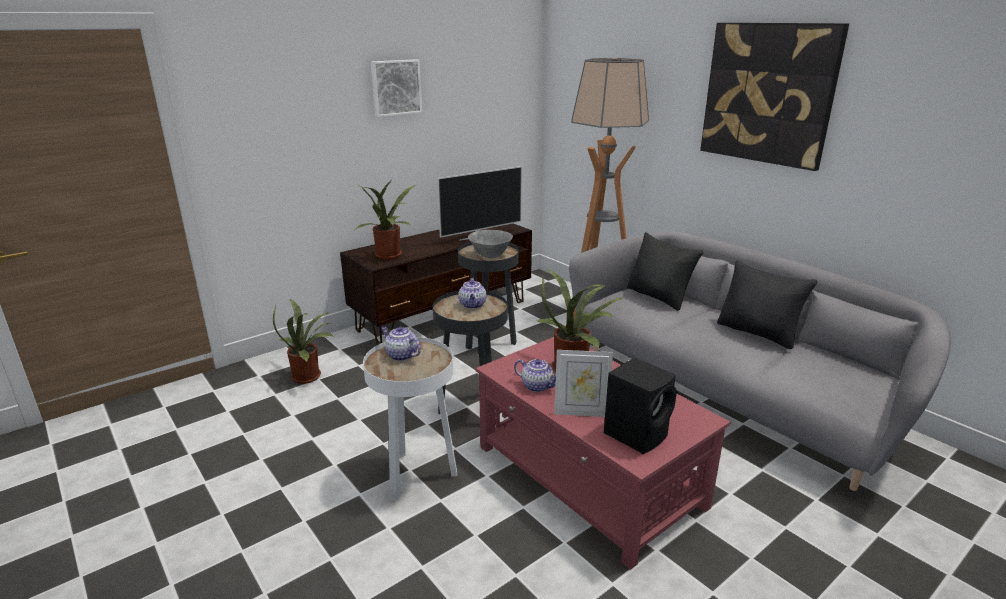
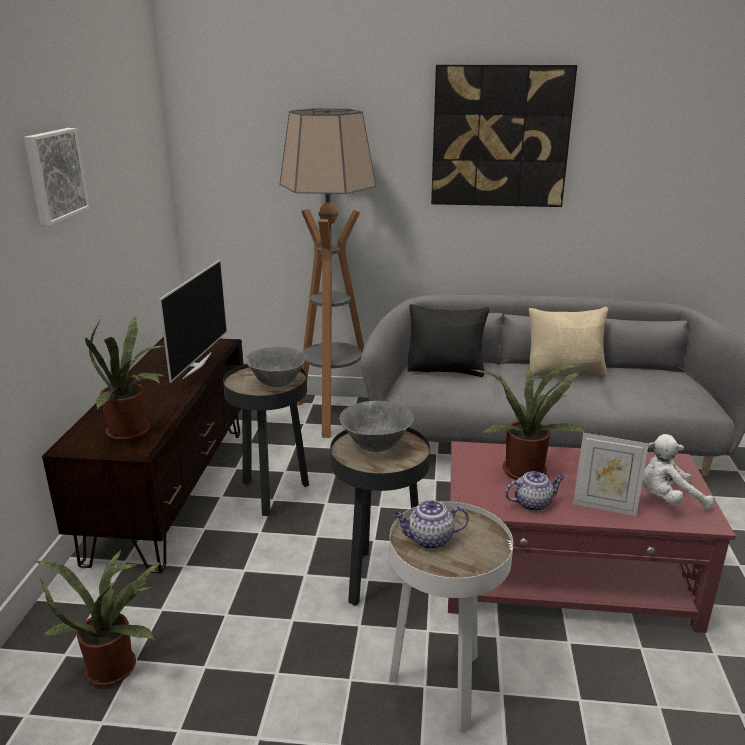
camera: 45 degrees left, 0 degrees up
teapot [458,278,487,309] -> grey bowl [340,401,414,452]
picture frame [554,350,613,417] -> picture frame turned 60 degrees clockwise [573,433,649,516]
black speaker [604,357,677,454] -> white plush toy [642,434,714,510]
black pillow [717,260,818,349] -> beige pillow [529,307,608,377]

